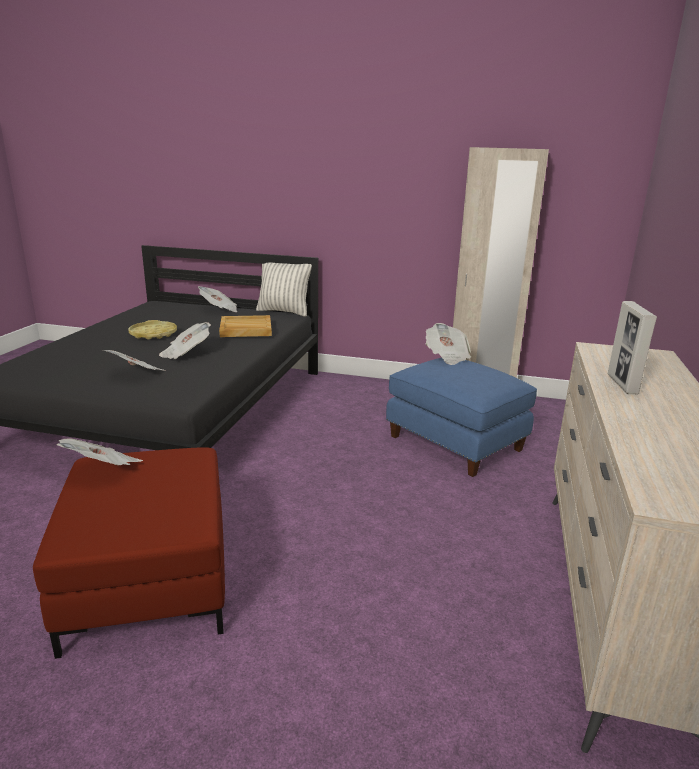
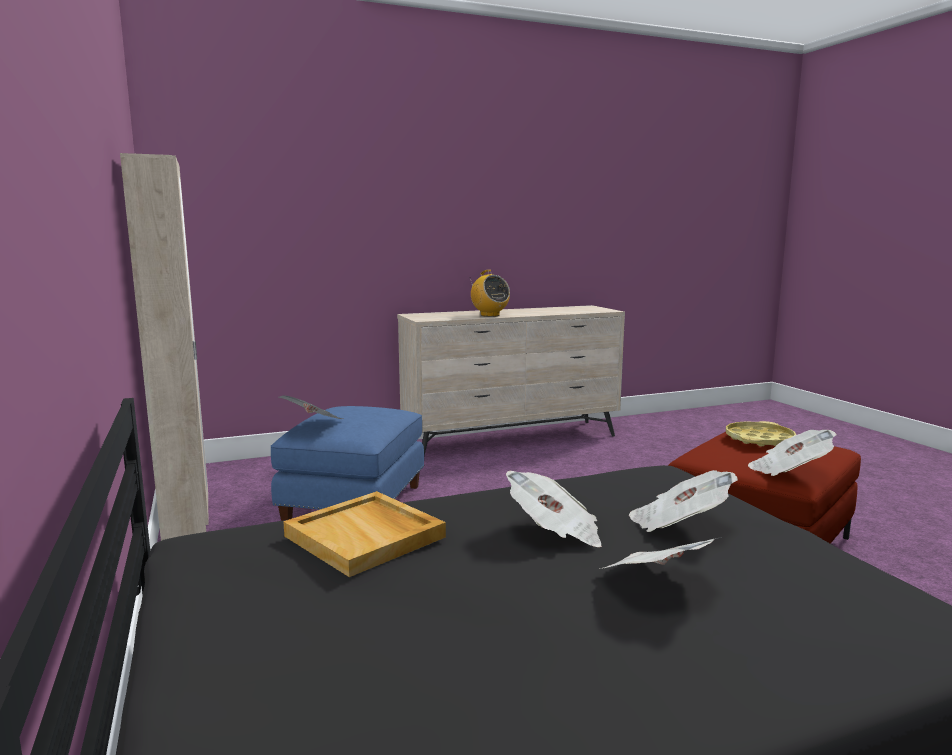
camera: 125 degrees left, 10 degrees down
yellow tray [129,320,177,339] -> yellow tray moved to [726,421,796,447]
newspaper [198,286,237,312] -> newspaper moved to [599,537,722,569]
pillow [256,262,312,316] -> none
picture frame [608,301,657,395] -> radio [469,270,510,317]

